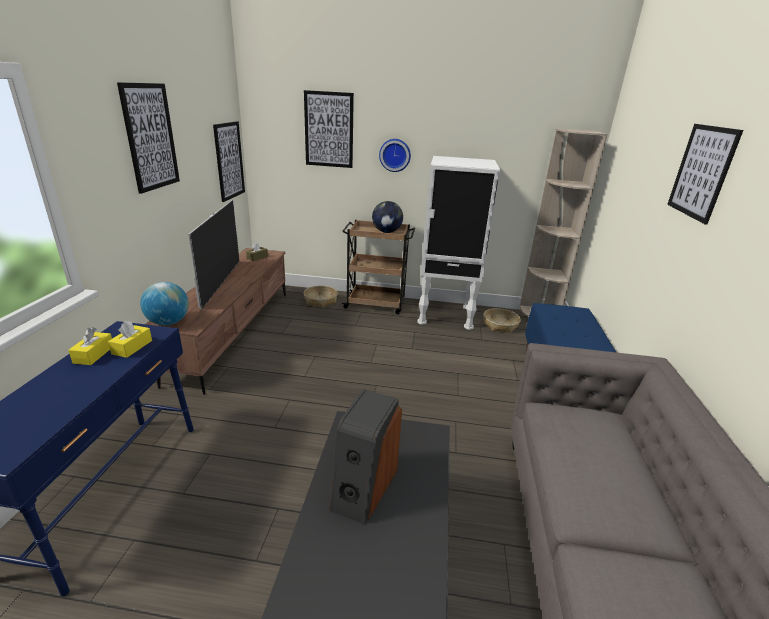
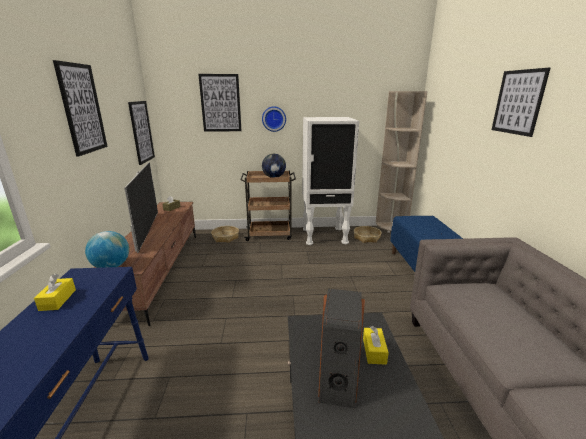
camera: 10 degrees left, 5 degrees down
yellow tissue box [108,321,152,358] -> yellow tissue box moved to [363,326,389,365]

